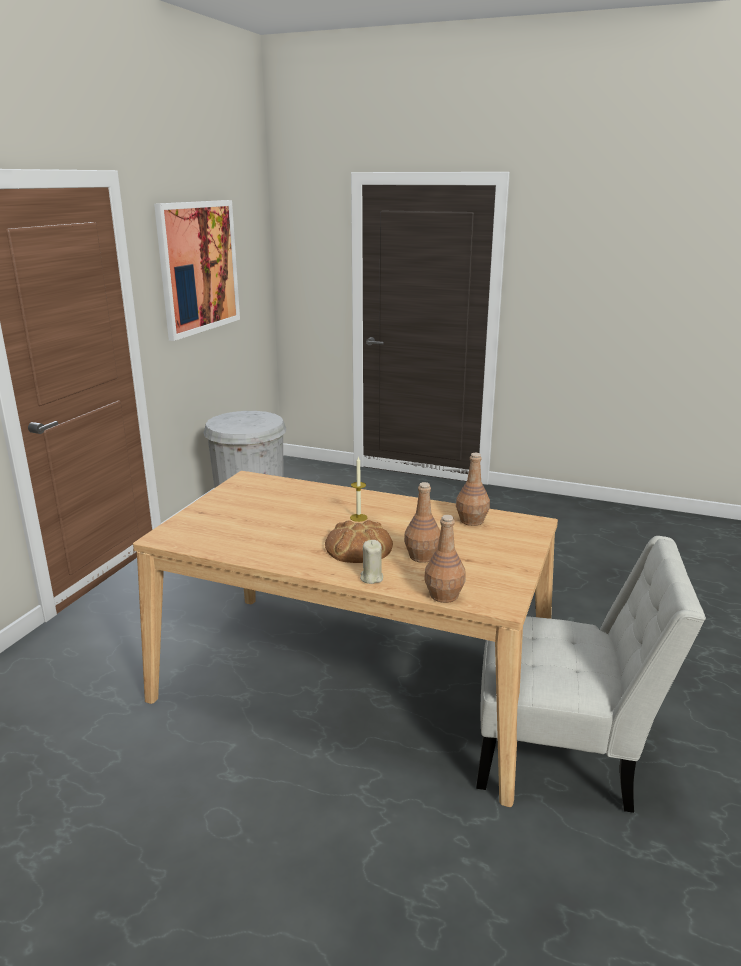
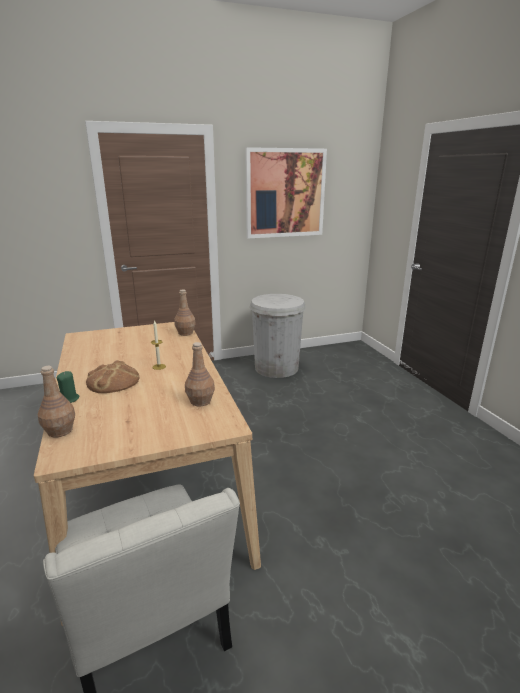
camera: 50 degrees right, 0 degrees up
beige candle [360,540,383,584] -> green candle [57,371,79,403]
brown bottle [404,482,440,563] -> brown bottle moved to [174,289,196,336]

